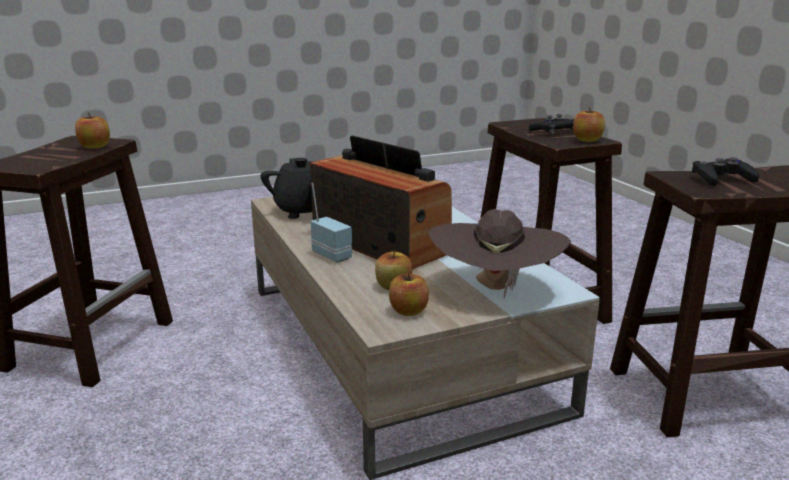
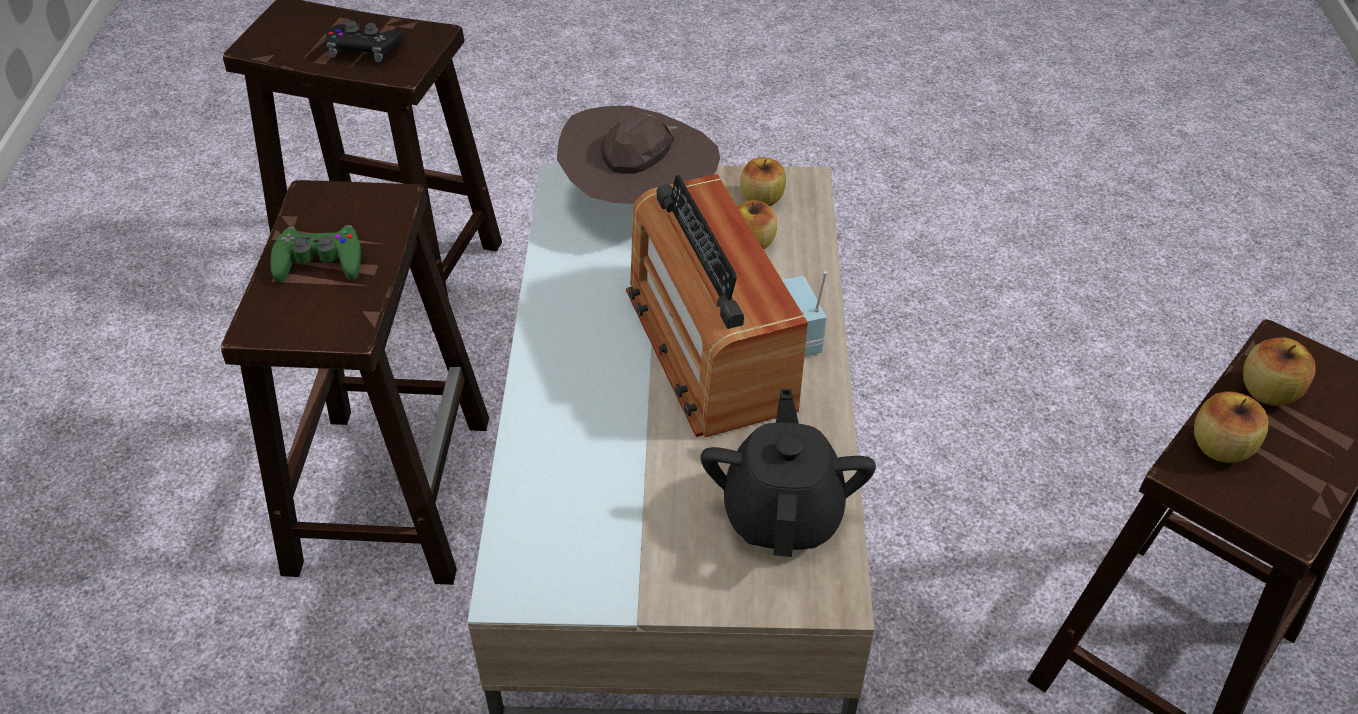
camera: 155 degrees left, 25 degrees up
black game controller [529,114,574,135] -> green game controller [270,225,361,283]
apple [573,107,605,142] -> apple moved to [1243,337,1316,406]

